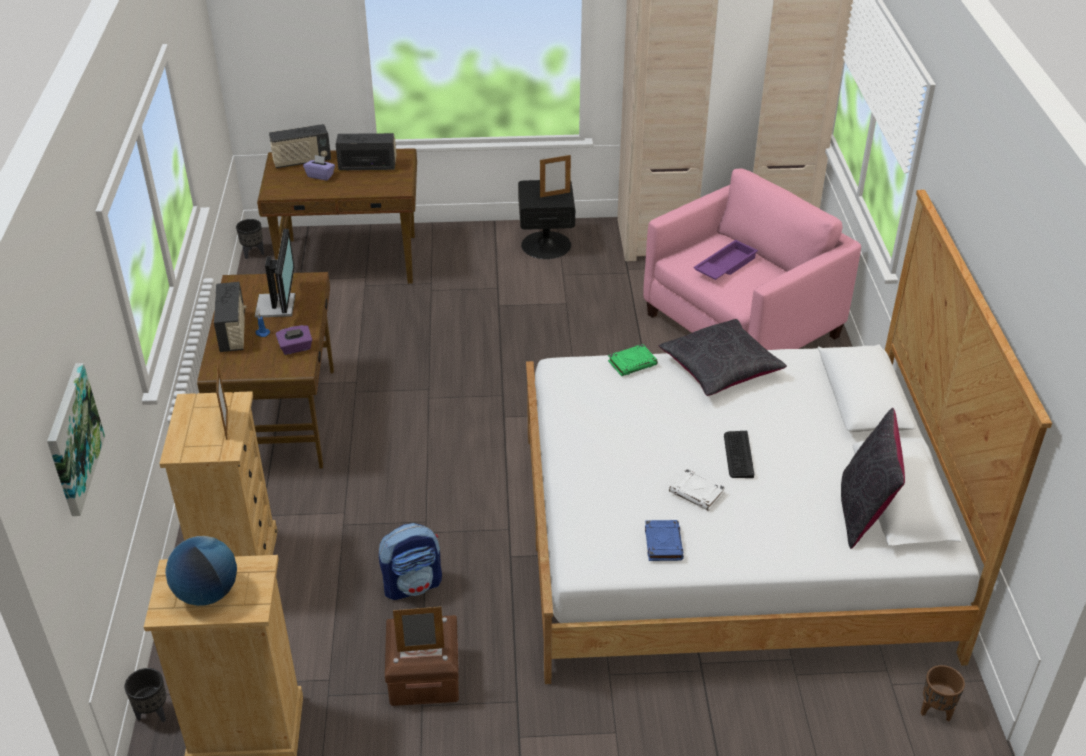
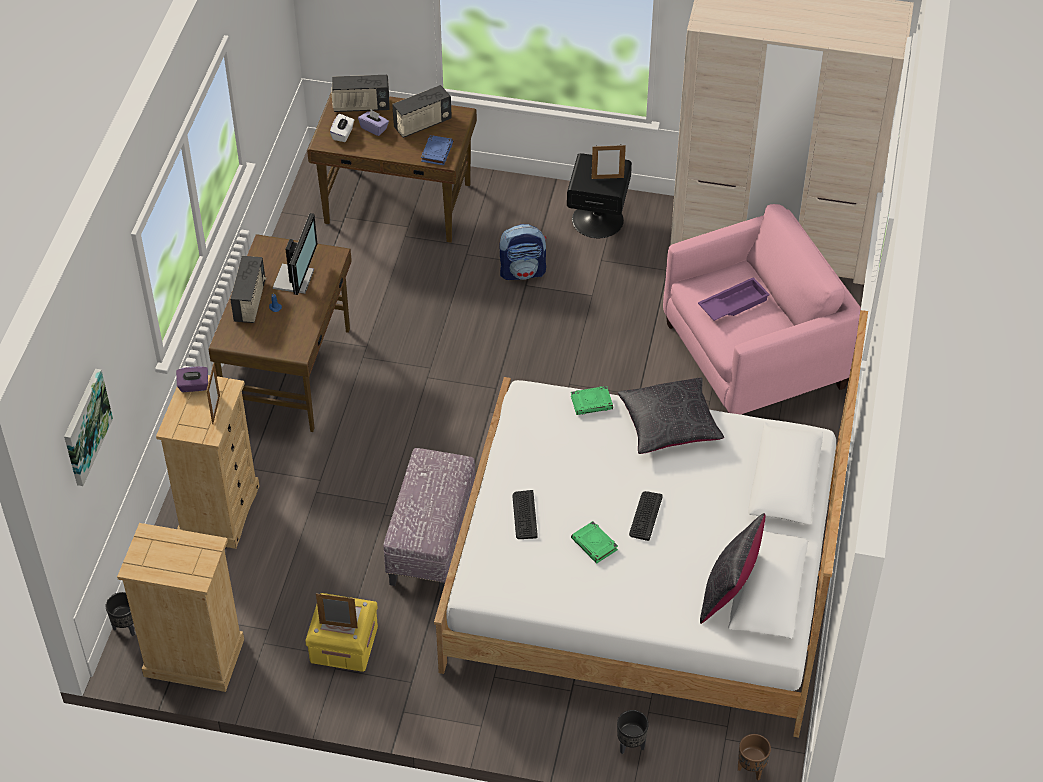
camera: 15 degrees right, 10 degrees up
globe [165,536,237,606] -> none
black planter [236,219,264,259] -> black planter moved to [617,710,649,754]
purple tissue box [276,325,312,355] -> purple tissue box moved to [176,367,208,392]
radio [335,133,397,171] -> radio turned 135 degrees clockwise [392,85,452,138]
backpack [378,523,442,600] -> backpack moved to [500,224,547,280]
brown storage box [385,615,459,706] -> yellow storage box [305,593,378,672]
blue book [645,520,684,561] -> blue book moved to [421,135,453,165]
white book [669,469,725,511] -> green book [571,521,618,563]
none -> white tissue box [330,114,354,142]
none -> ottoman [383,448,475,594]
none -> keyboard [513,490,538,539]

